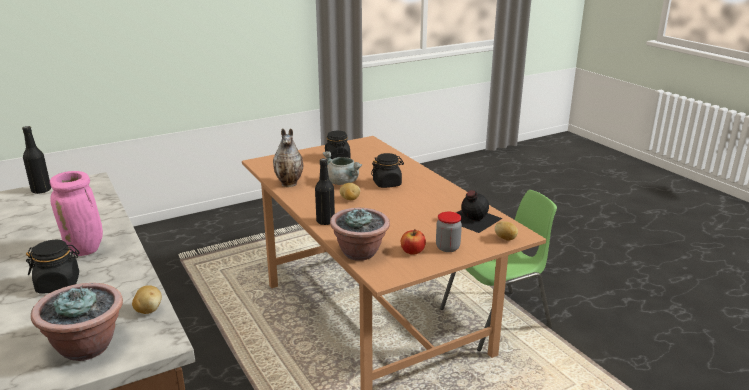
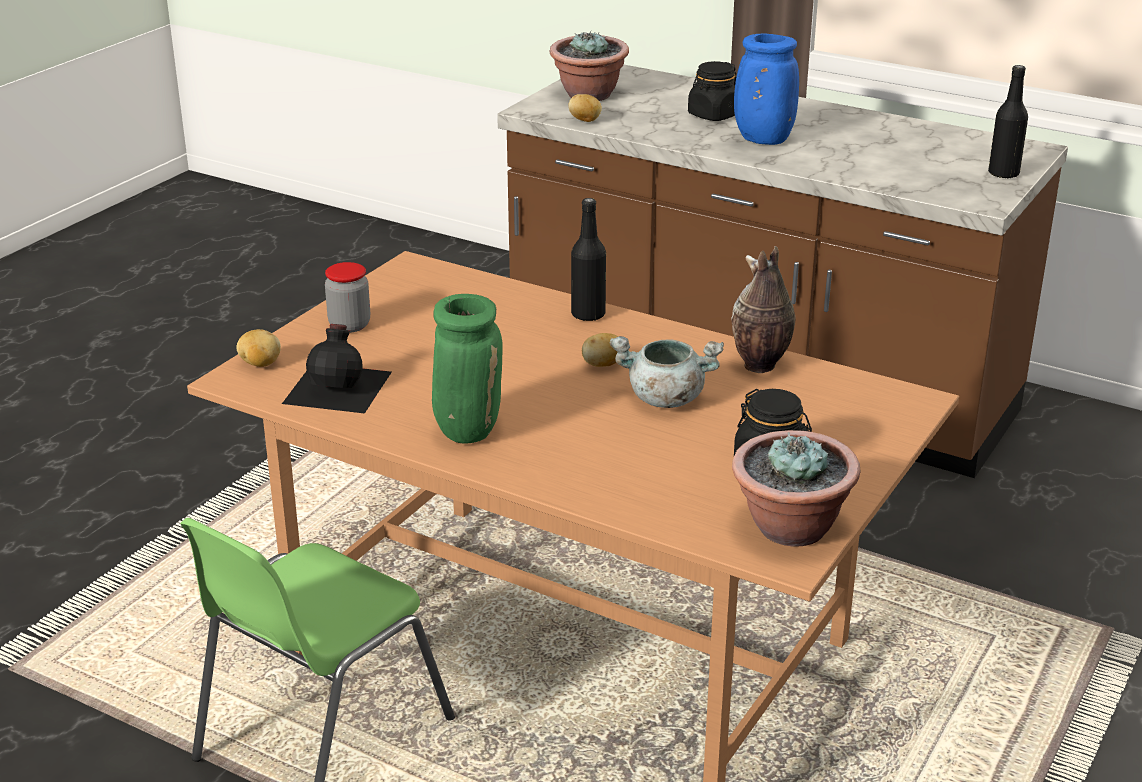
camera: 150 degrees right, 5 degrees up
pink vase [50,171,103,256] -> blue vase [734,34,799,145]
potted plant [330,208,390,261] -> potted plant moved to [732,430,861,547]
black jar [371,153,404,188] -> none
apple [401,229,426,255] -> none
none -> green vase [432,294,503,444]

